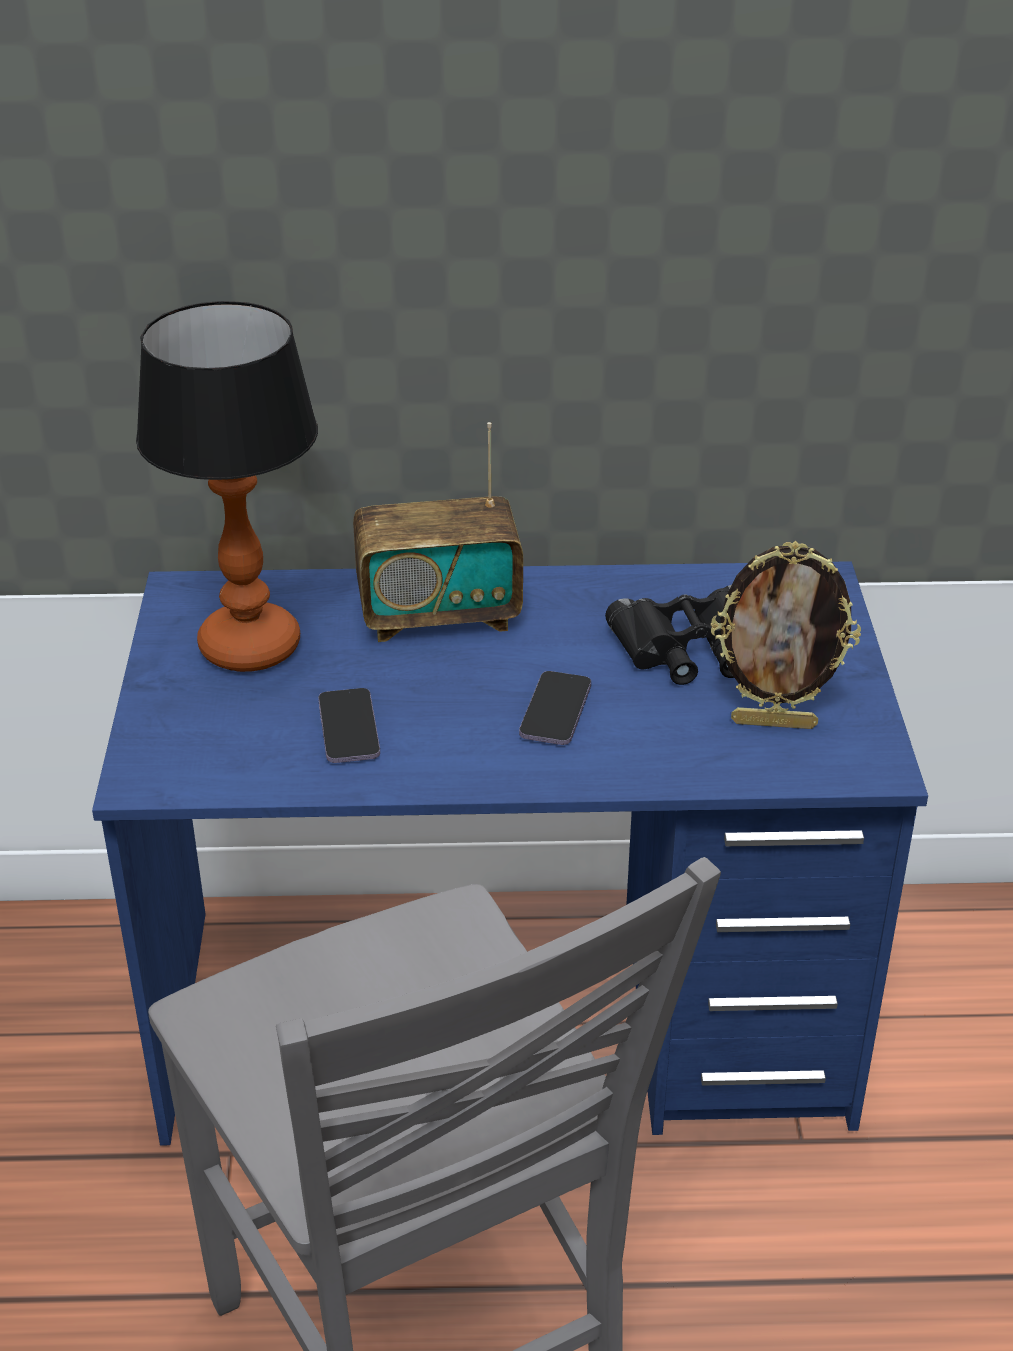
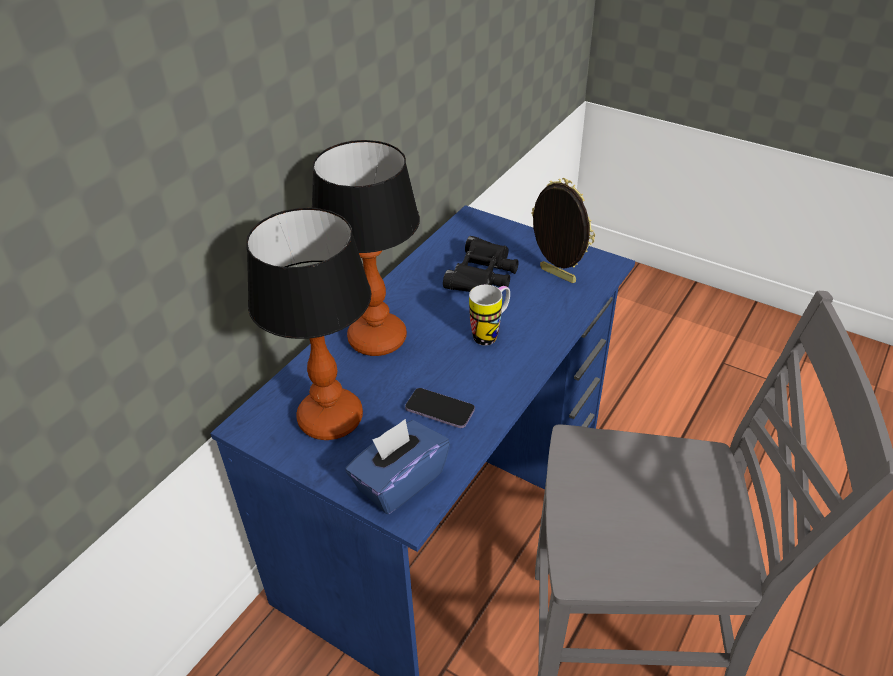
camera: 55 degrees left, 5 degrees up
radio [353,422,523,642] -> table lamp [312,140,420,356]
phone [519,671,591,745] -> mug [469,285,510,346]
picture frame [711,541,861,729] -> picture frame turned 90 degrees counterclockwise [532,178,595,283]
none -> blue tissue box [345,419,450,514]

